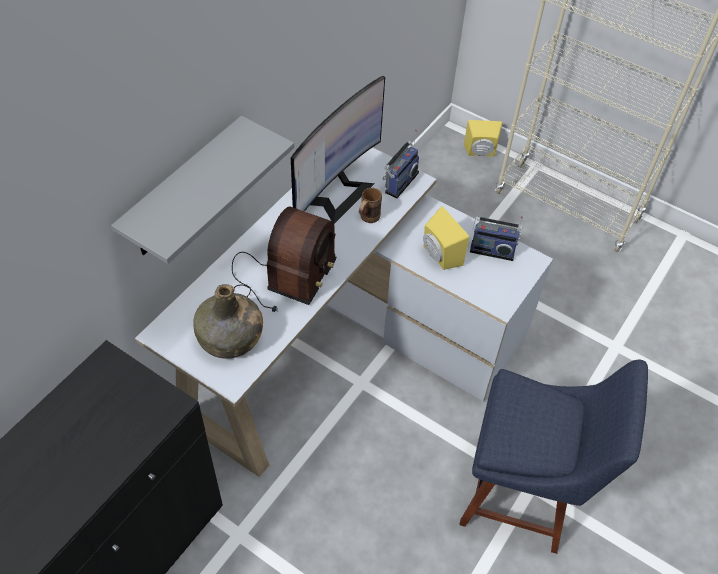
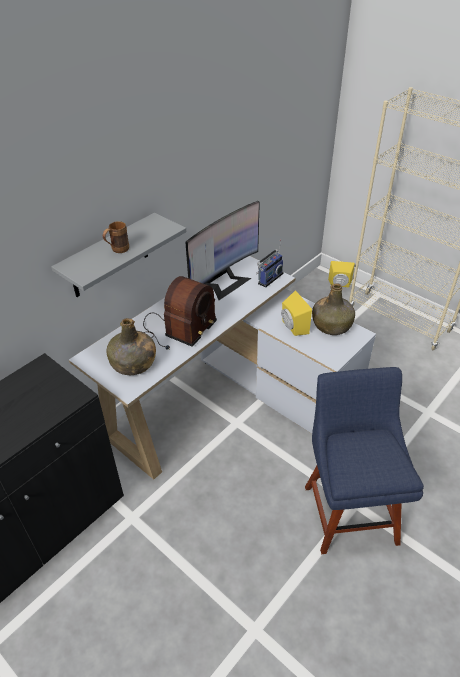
camera: 10 degrees right, 10 degrees down
brown mug [359,188,382,223] -> brown mug moved to [103,221,129,253]
blue chair [459,360,648,554] -> blue chair turned 120 degrees counterclockwise [305,367,424,554]
radio [470,216,523,261] -> green bottle [312,283,355,335]

